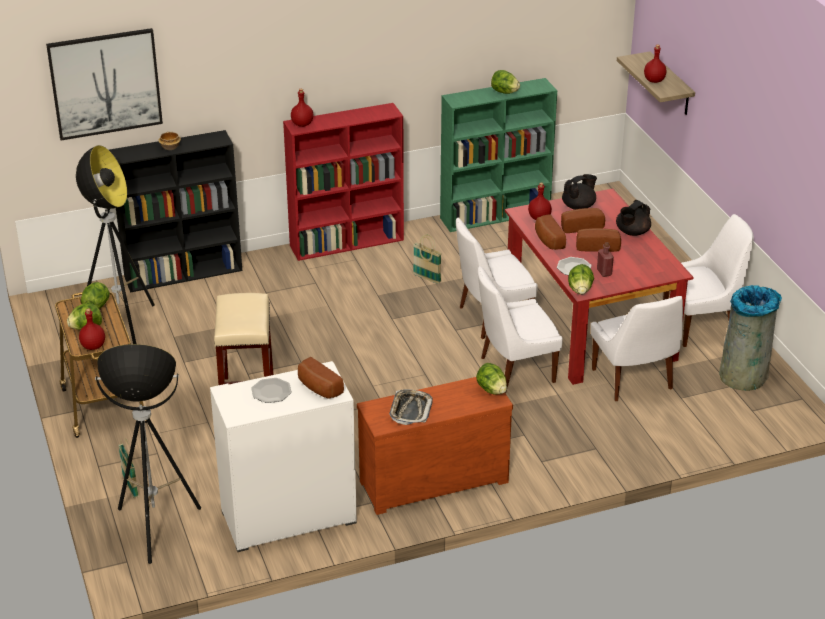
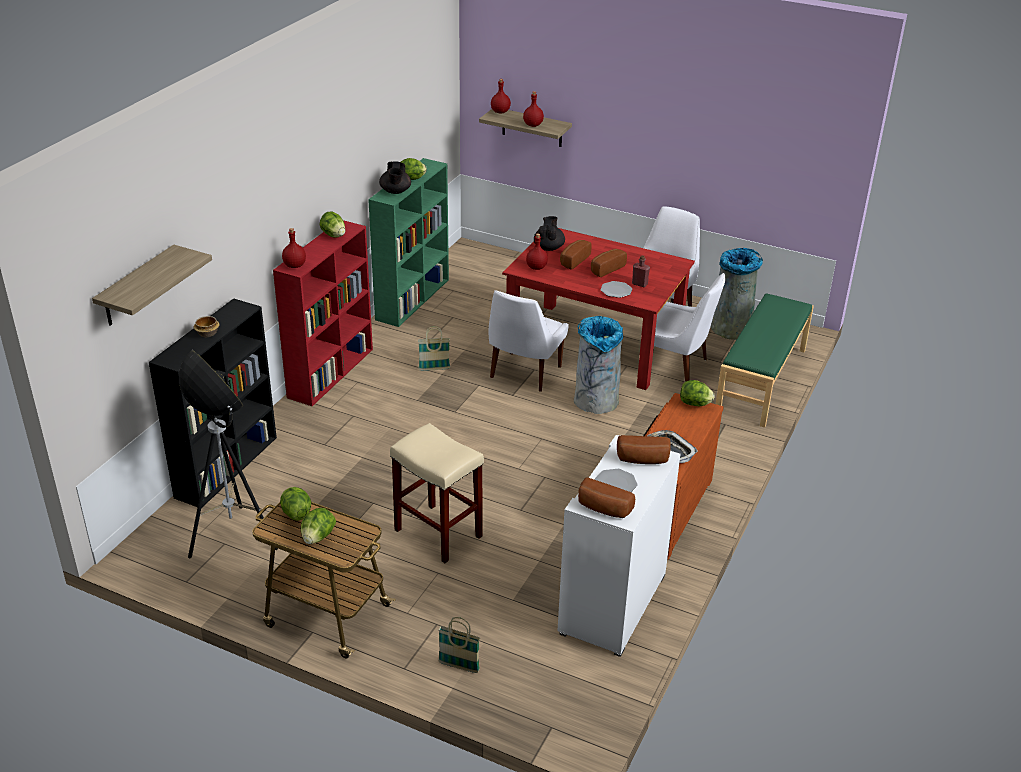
camera: 45 degrees left, 0 degrees up
picture [46,28,163,140] -> shelf [92,245,212,325]
red bottle [79,309,105,350] -> red bottle moved to [491,79,511,114]
floor lamp [95,344,201,564] -> none
white chair [478,266,563,393] -> grey trash can [574,316,623,414]
bread [535,214,566,250] -> bread moved to [578,478,635,518]
lettuce [568,264,594,295] -> lettuce moved to [320,212,345,238]
black teapot [616,200,651,236] -> black teapot moved to [379,161,411,194]
none -> green bench [716,293,814,428]

